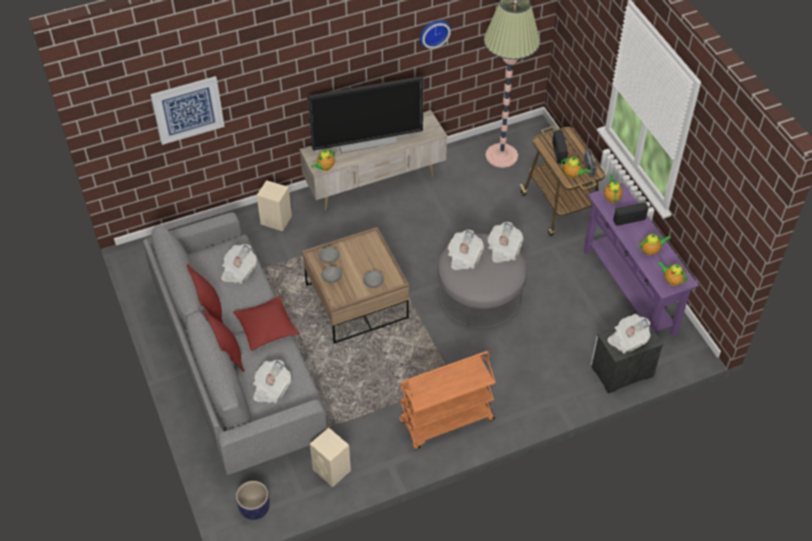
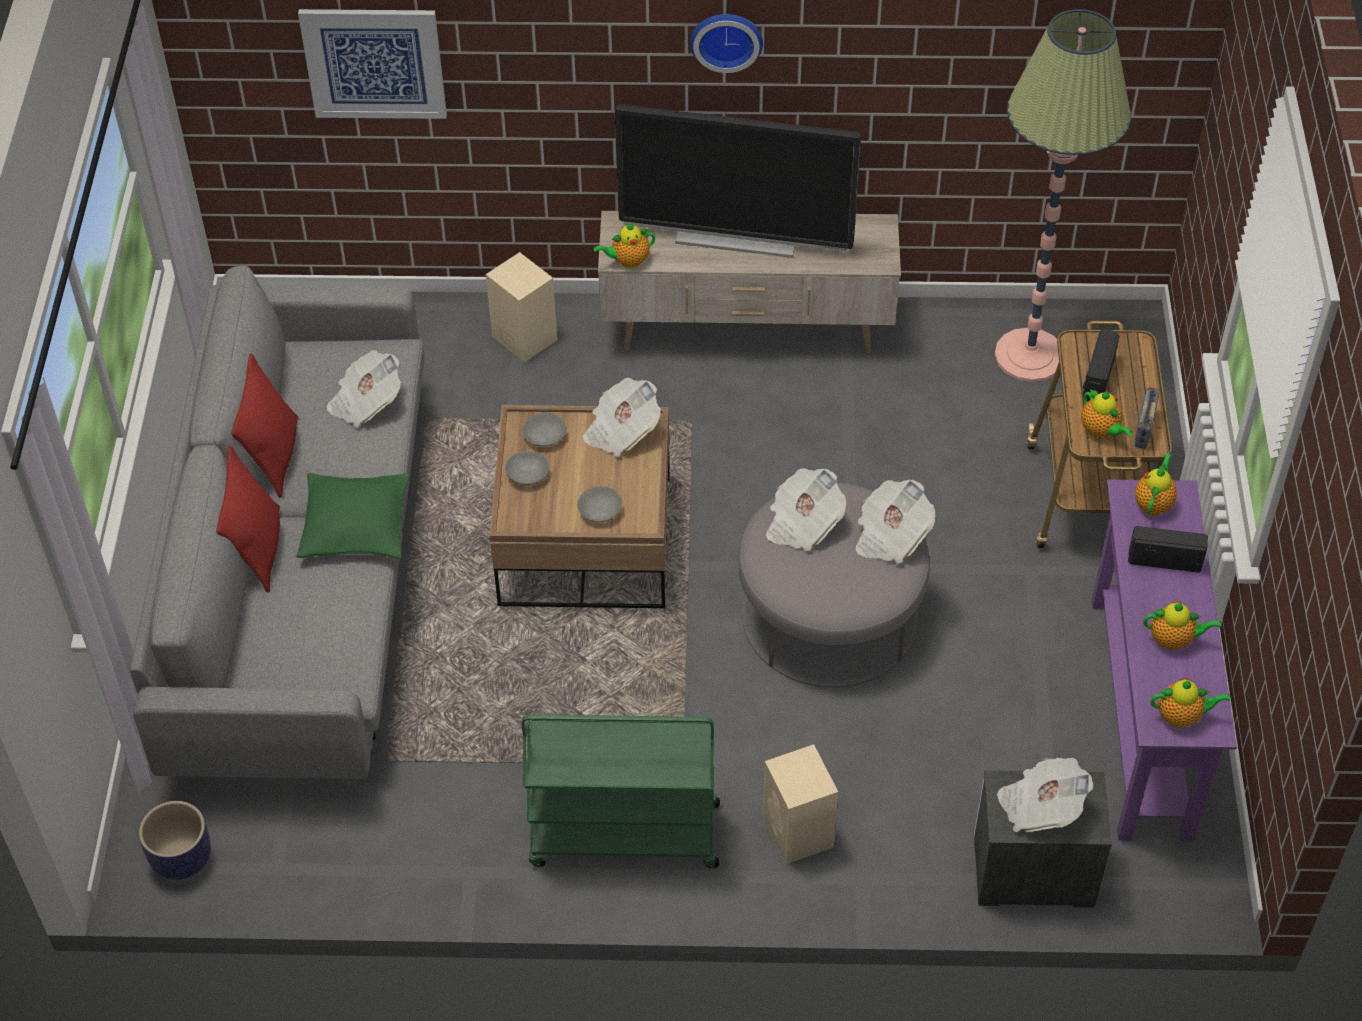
camera: 25 degrees right, 0 degrees up
red pillow [233,295,299,351] -> green pillow [296,473,410,559]
newspaper [253,360,291,403] -> newspaper moved to [583,377,661,457]
beige speaker [310,428,351,487] -> beige speaker moved to [763,744,838,864]
orange cart [399,351,496,449] -> green cart [522,714,720,868]
wall clock [420,20,451,49] -> wall clock moved to [690,14,763,73]
teapot [658,261,688,286] -> teapot turned 120 degrees clockwise [1151,678,1231,727]

